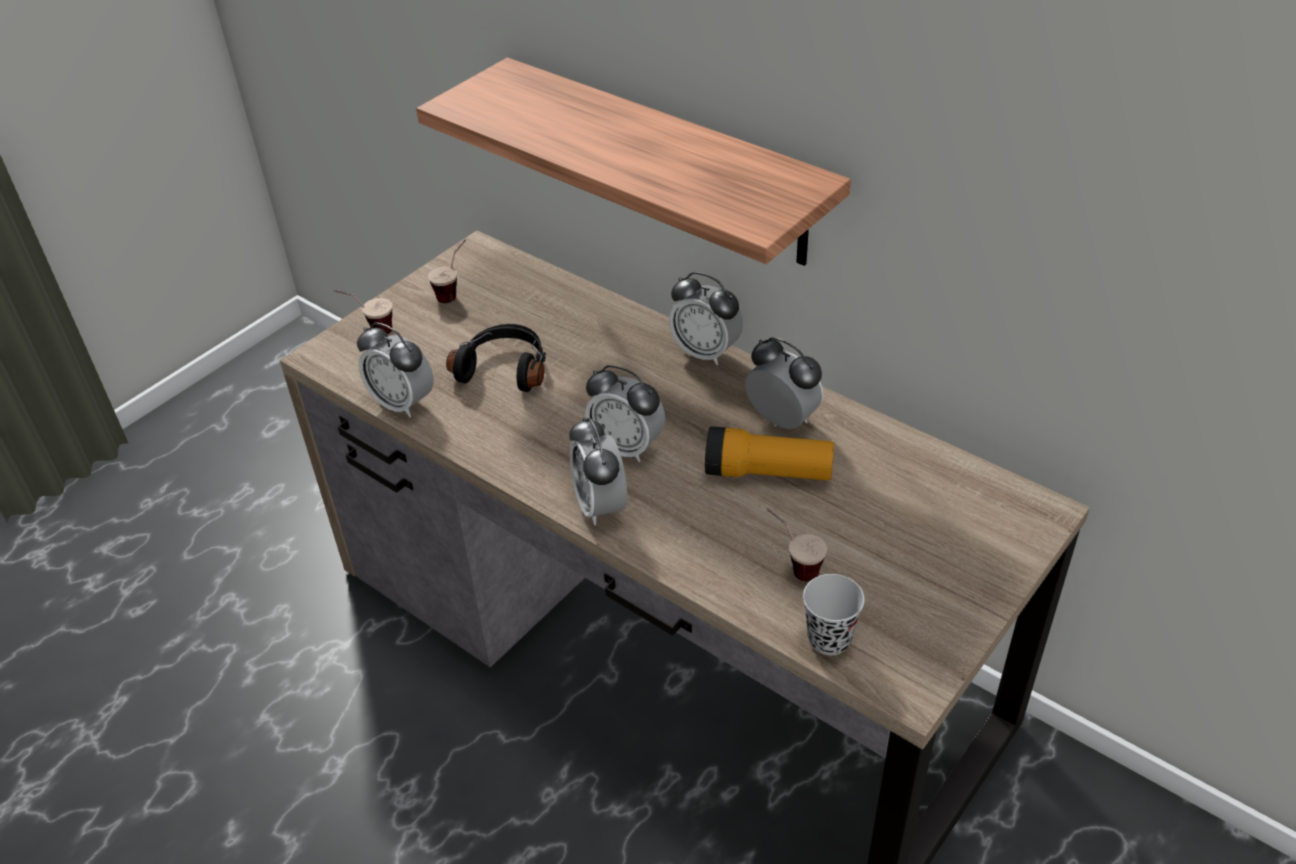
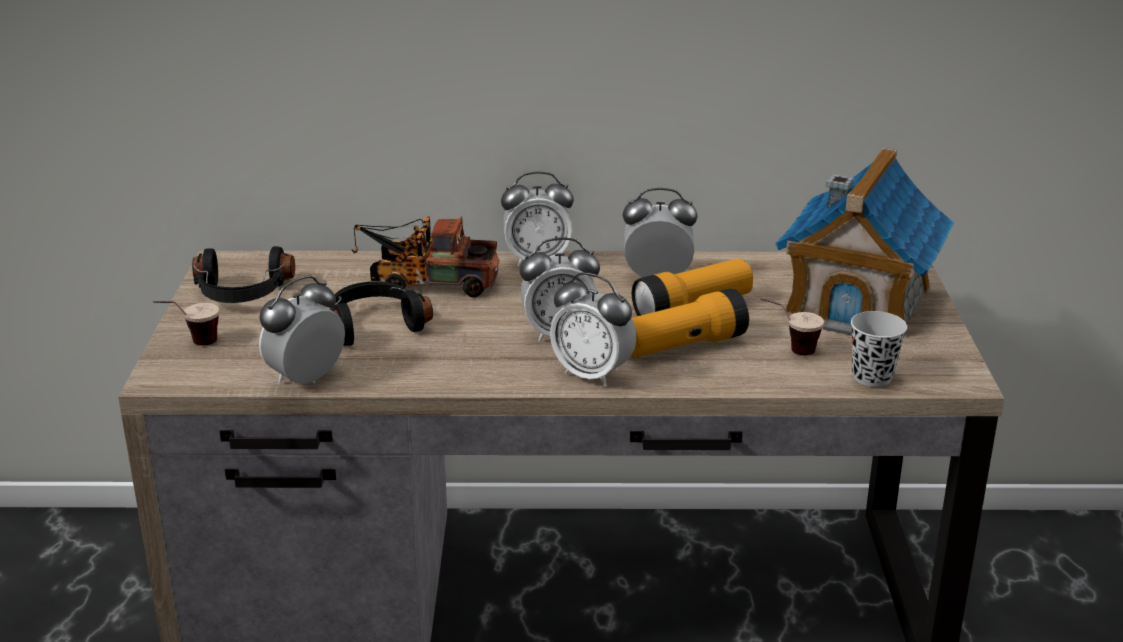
camera: 40 degrees left, 15 degrees down
alarm clock [357,322,433,417] -> alarm clock turned 135 degrees clockwise [259,276,345,384]
shelf [416,58,851,266] -> none
cup [428,239,466,303] -> black headphones [192,246,295,303]
none -> toy truck [352,216,500,297]
none -> flashlight [631,288,749,358]
none -> toy house [775,148,954,337]

